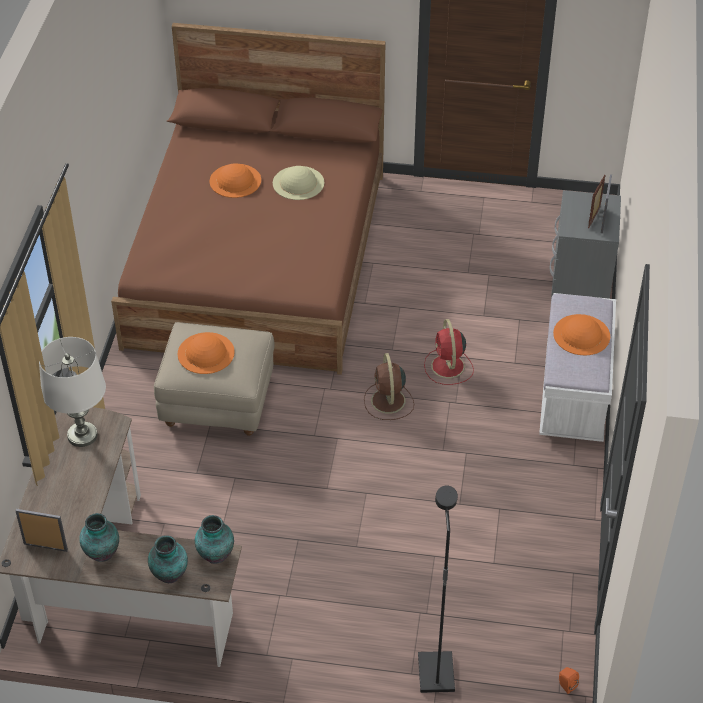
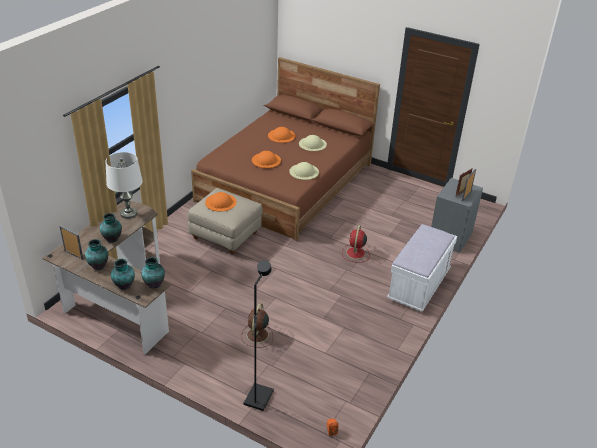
camera: 20 degrees right, 10 degrees down
brown fan [364,353,414,420] -> brown fan moved to [241,303,273,348]
orange hat [553,314,610,355] -> orange hat moved to [252,151,281,168]
none -> vase [100,213,122,243]
none -> beige hat [289,162,319,180]

